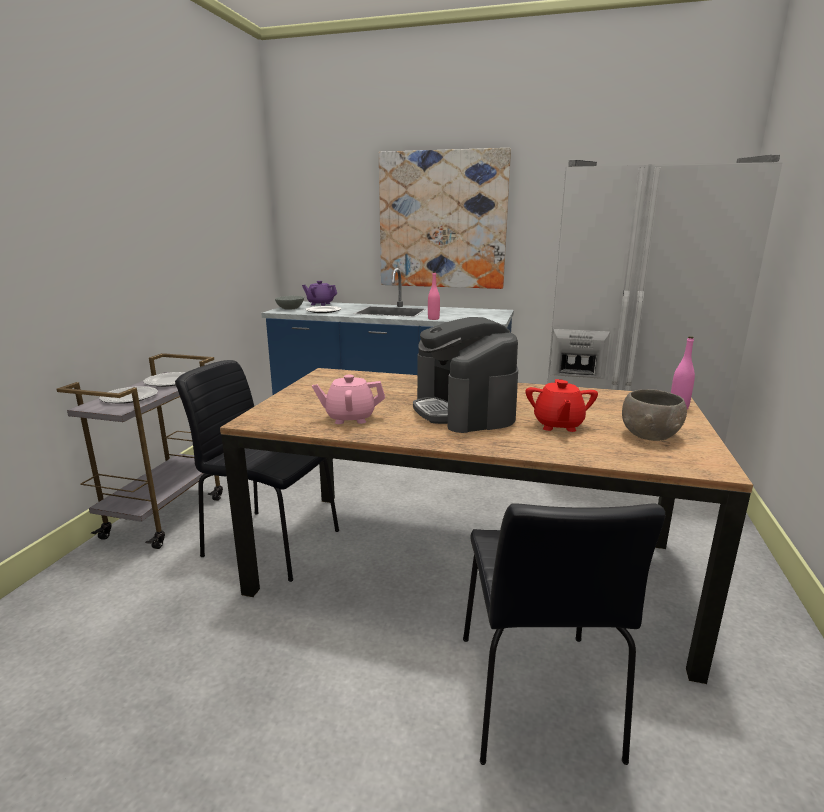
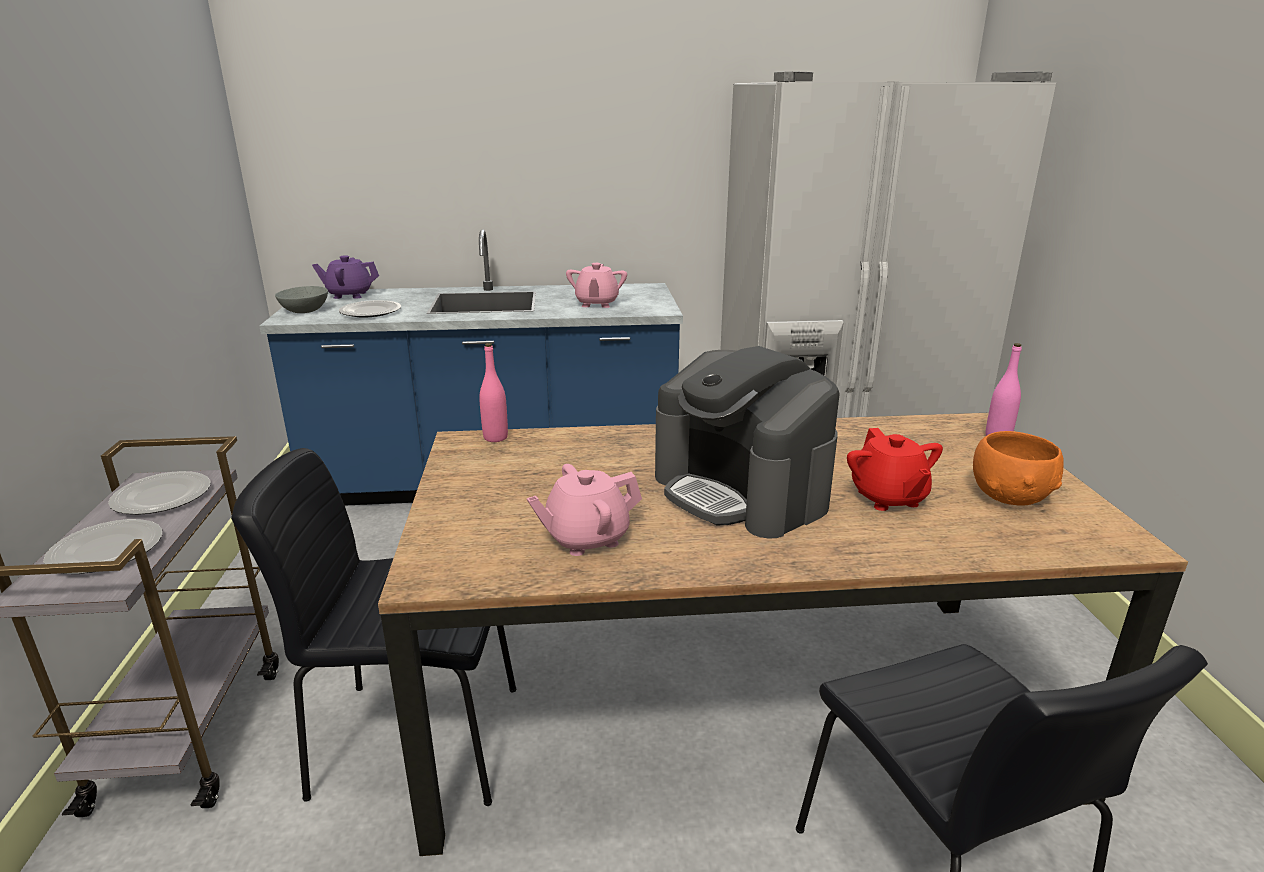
camera: 20 degrees left, 5 degrees up
picture [379,148,511,289] -> none
pink bottle [428,272,440,320] -> pink bottle moved to [479,343,508,442]
grey bowl [622,389,687,441] -> orange bowl [973,431,1064,506]
none -> pink teapot [566,263,627,308]

